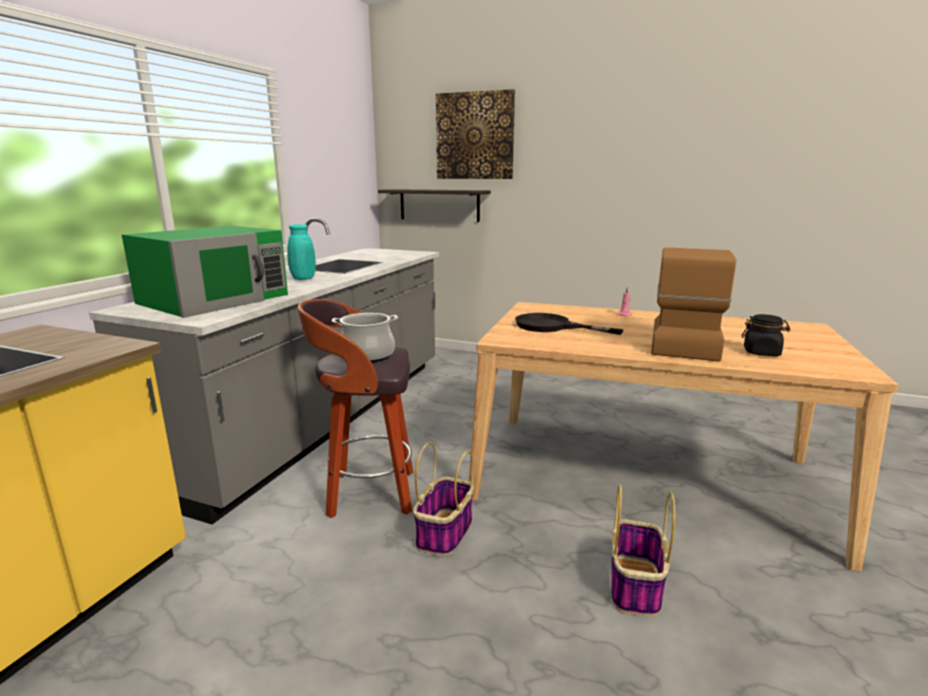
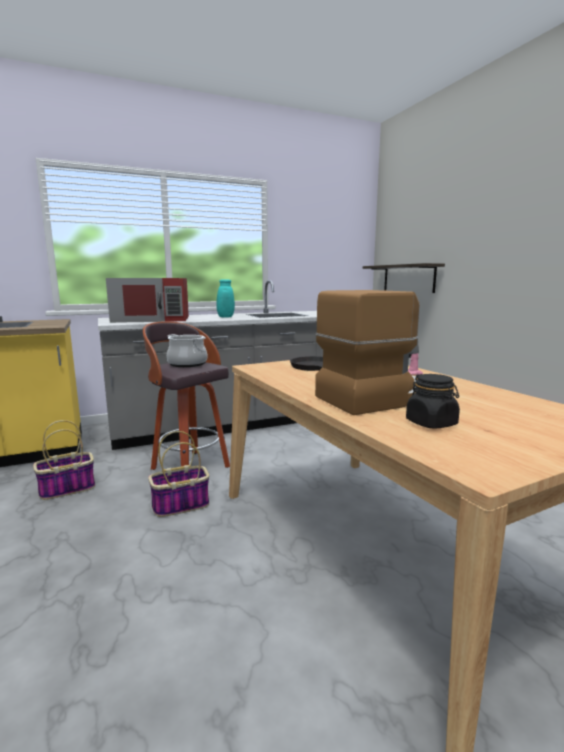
camera: 45 degrees right, 5 degrees down
green microwave [122,226,288,318] -> red microwave [106,278,189,323]
picture [436,89,515,179] -> none
basket [611,484,675,616] -> basket moved to [33,420,95,500]

